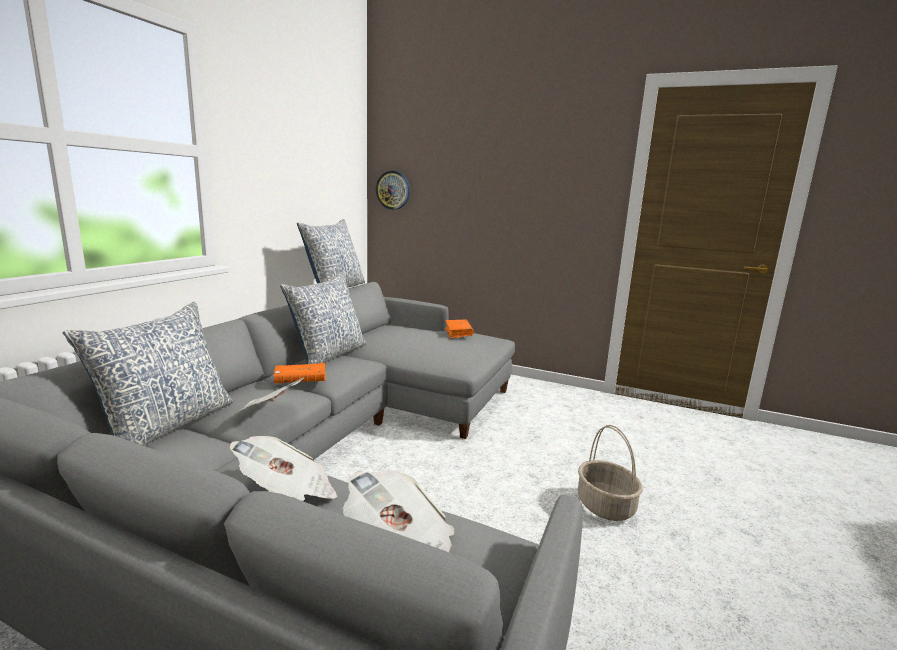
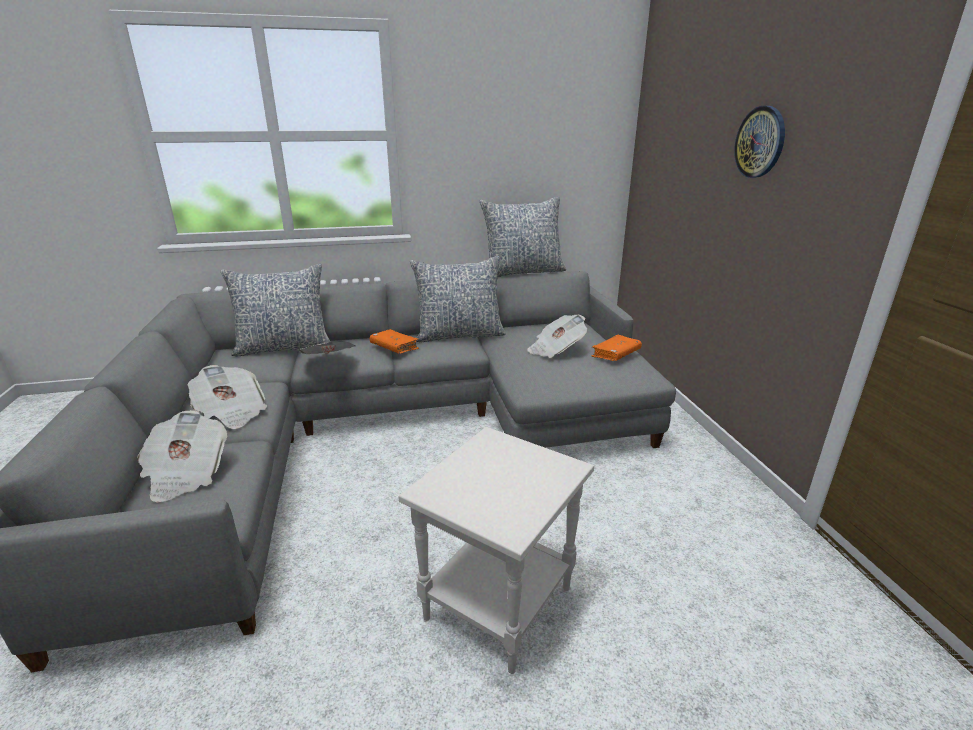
camera: 55 degrees right, 10 degrees up
wall clock [376,171,410,210] -> wall clock moved to [734,106,785,178]
basket [578,425,643,521] -> white side table [398,427,594,674]
none -> newspaper [527,315,587,358]

